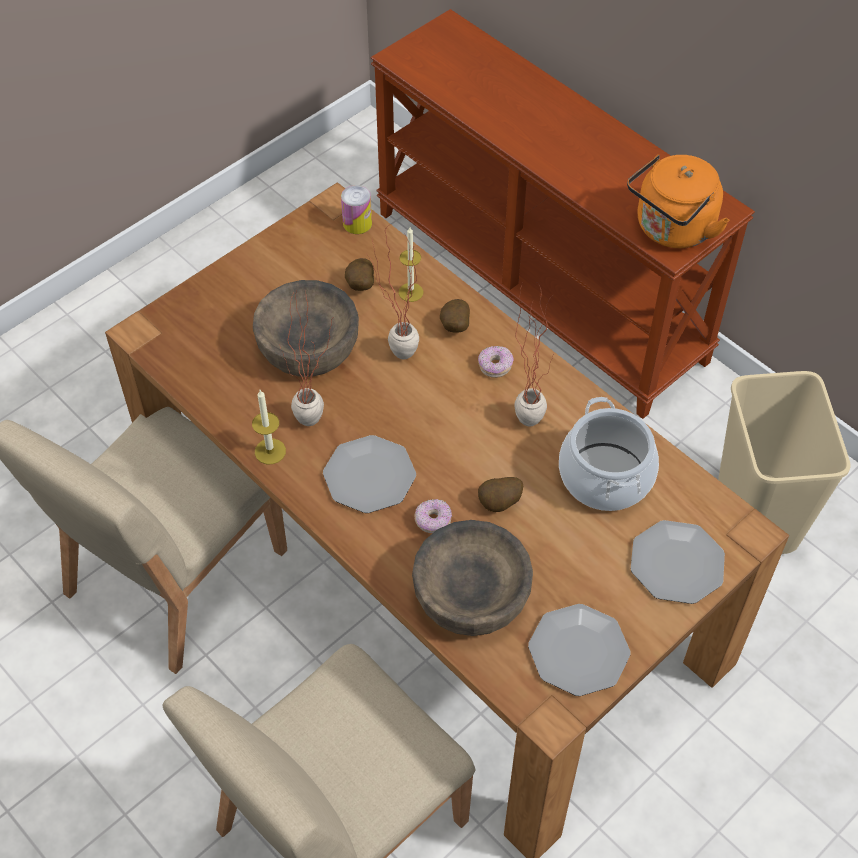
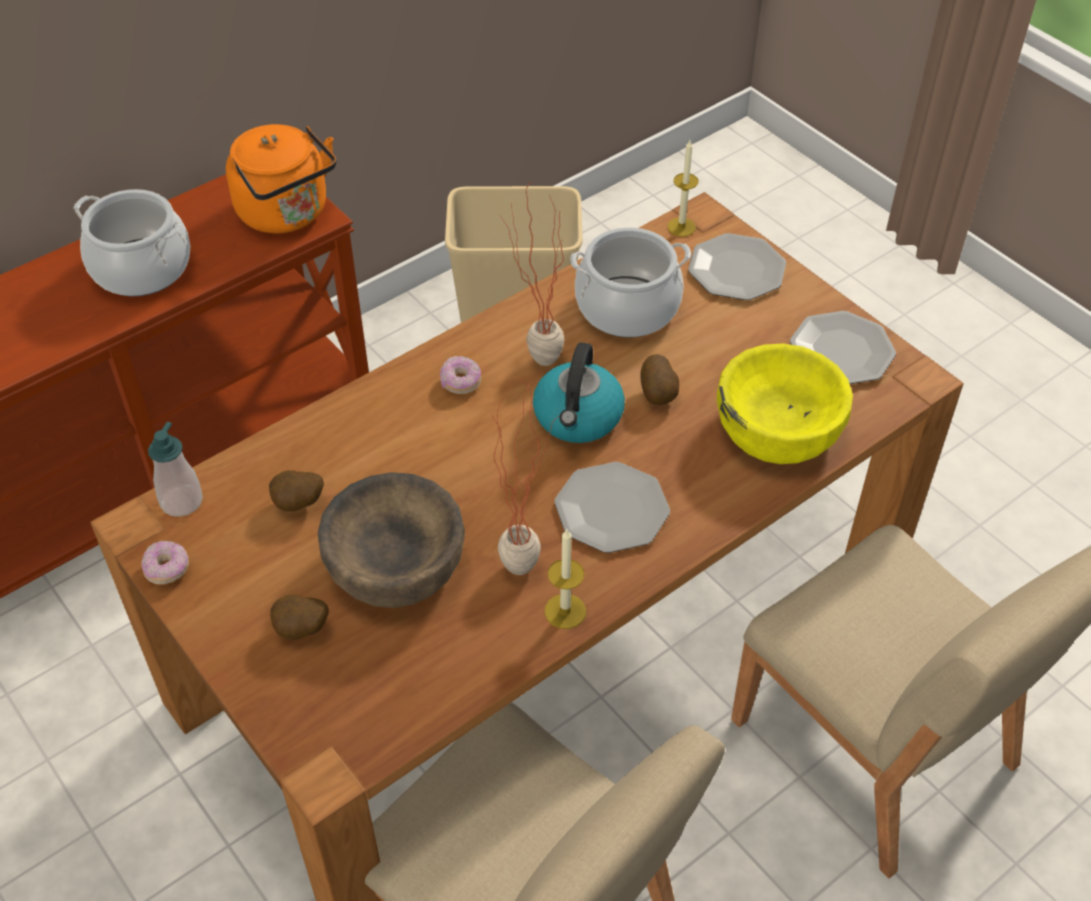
camera: 85 degrees left, 5 degrees down
can [341,185,372,234] -> soap dispenser [148,422,203,517]
potted plant [366,225,419,359] -> none
candle [399,227,423,302] -> candle moved to [667,140,699,237]
brown bowl [412,520,533,636] -> yellow bowl [717,343,853,464]
donut [414,499,452,533] -> donut moved to [142,541,189,584]
potato [440,299,470,333] -> potato moved to [270,595,329,640]
none -> cooking pot [73,189,190,297]
none -> kettle [533,342,625,443]

